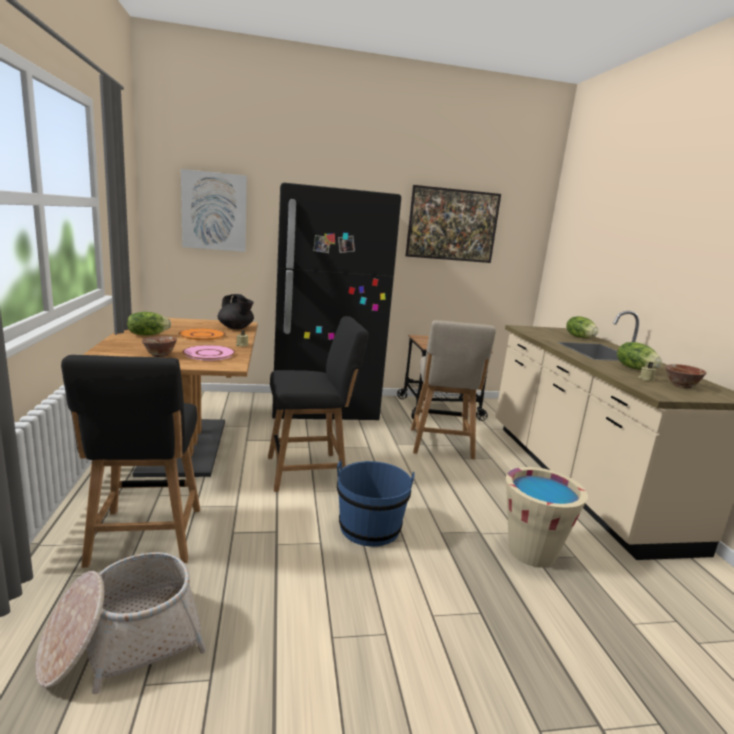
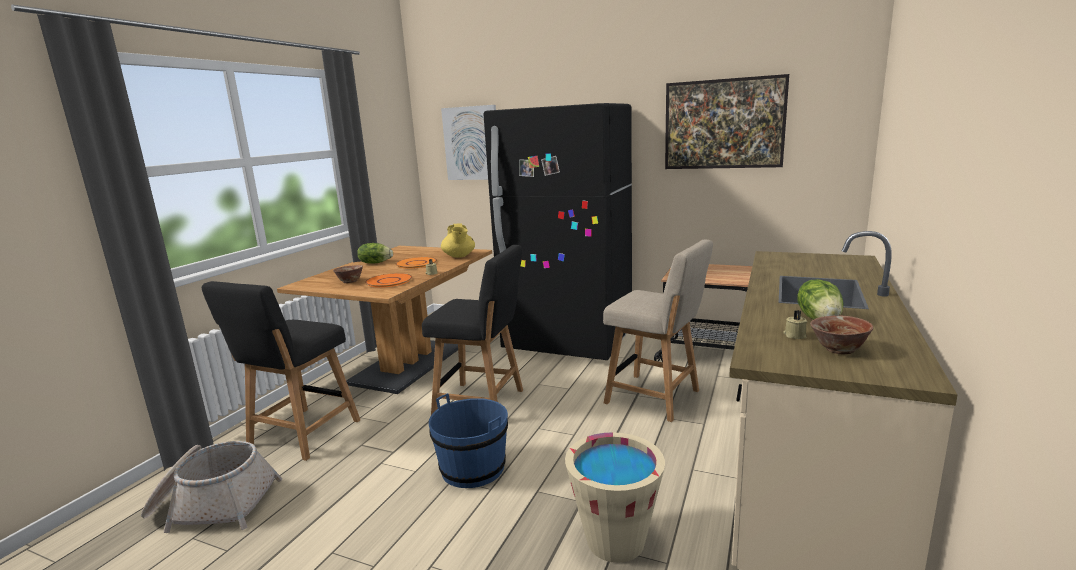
camera: 35 degrees right, 0 degrees up
pink plate [182,345,235,360] -> orange plate [365,273,412,288]
black teapot [218,294,254,329] -> yellow teapot [441,223,475,258]
beige chair [411,320,496,459] -> beige chair turned 90 degrees counterclockwise [603,239,713,422]
lettuce [566,316,598,338] -> none

